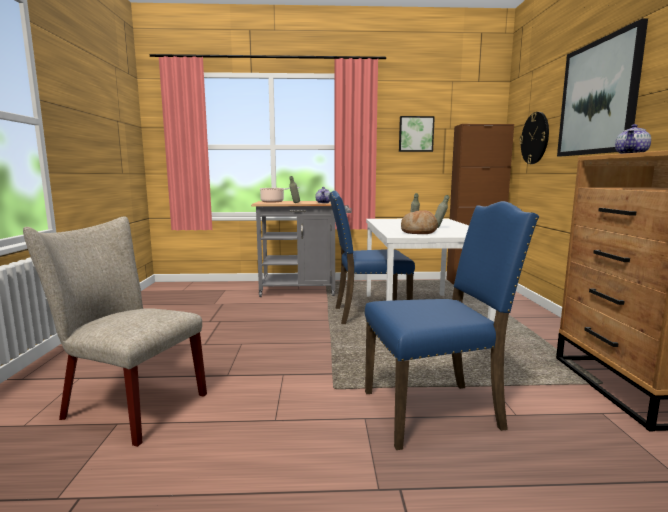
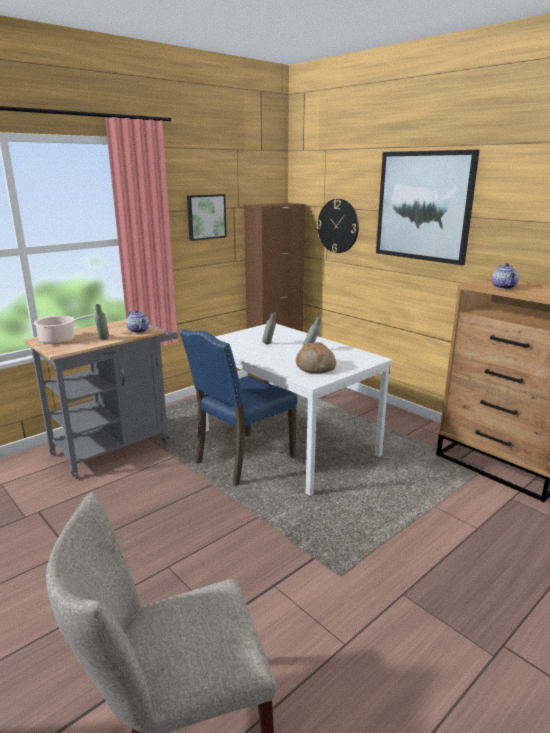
camera: 40 degrees left, 10 degrees up
blue chair [365,201,539,450] -> none

